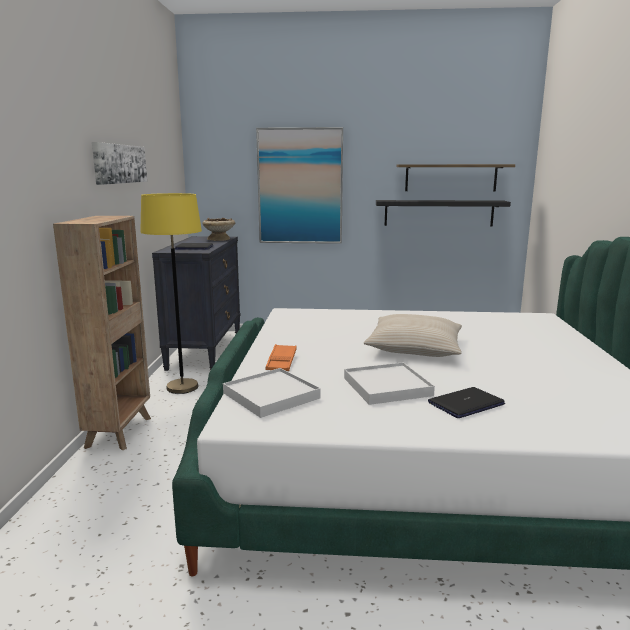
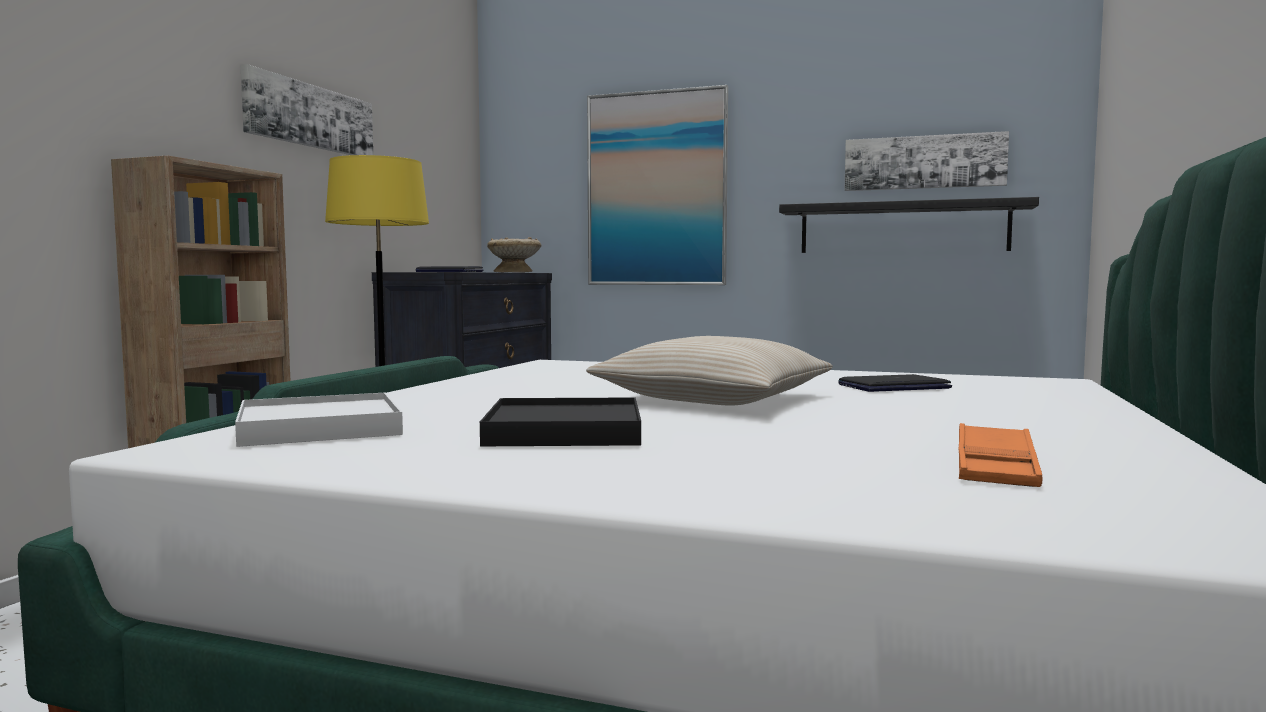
camera: 15 degrees right, 10 degrees down
orange tray [265,344,297,371] -> orange tray moved to [959,423,1042,487]
white tray [344,362,435,405] -> black tray [480,397,641,446]
shelf [396,164,515,191] -> picture [845,131,1009,191]
laptop [428,387,505,418] -> laptop moved to [838,374,952,392]

